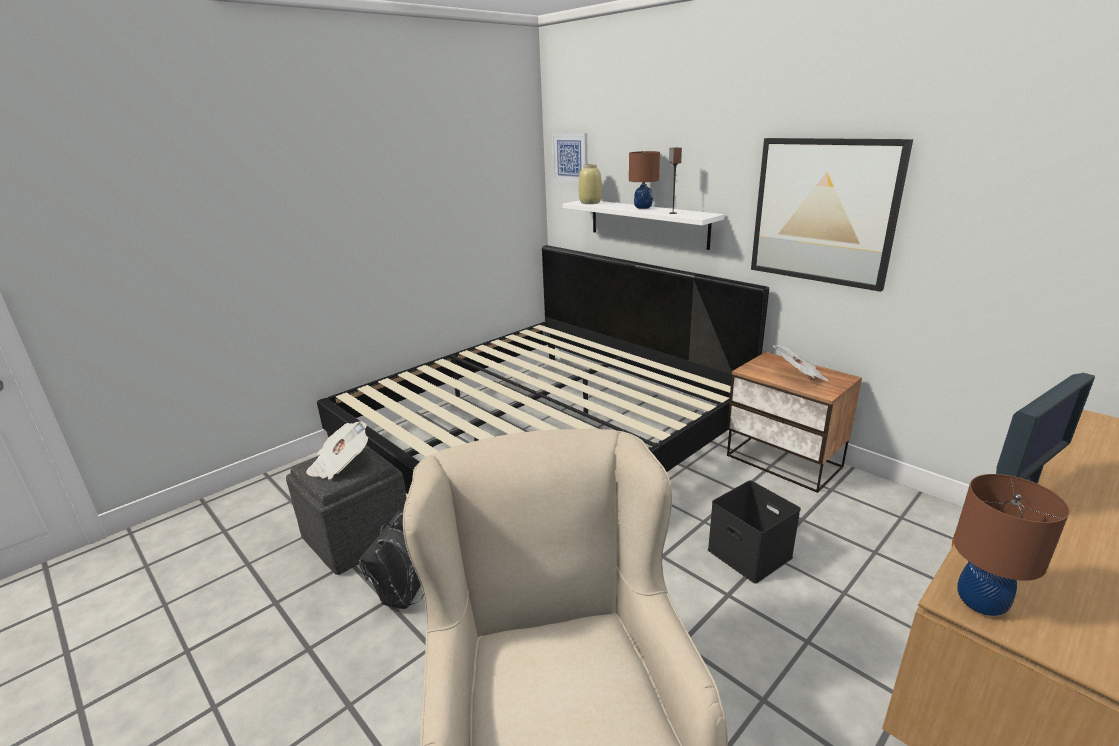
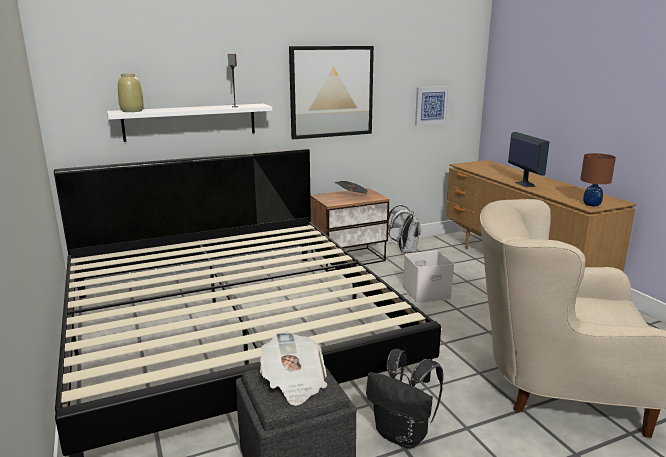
camera: 70 degrees left, 5 degrees down
picture [551,133,588,183] -> picture moved to [415,86,450,126]
brown table lamp [629,151,660,209] -> none
black storage box [708,480,801,584] -> white storage box [403,250,454,304]
none -> white backpack [388,205,421,253]

